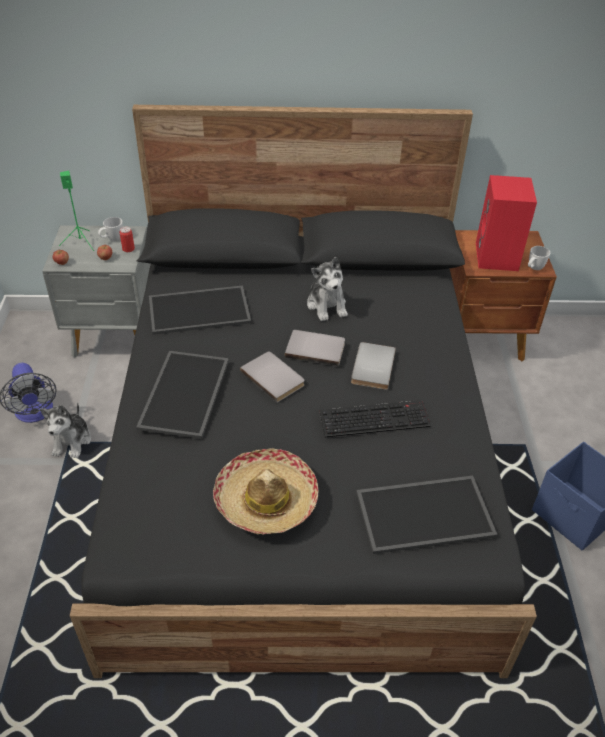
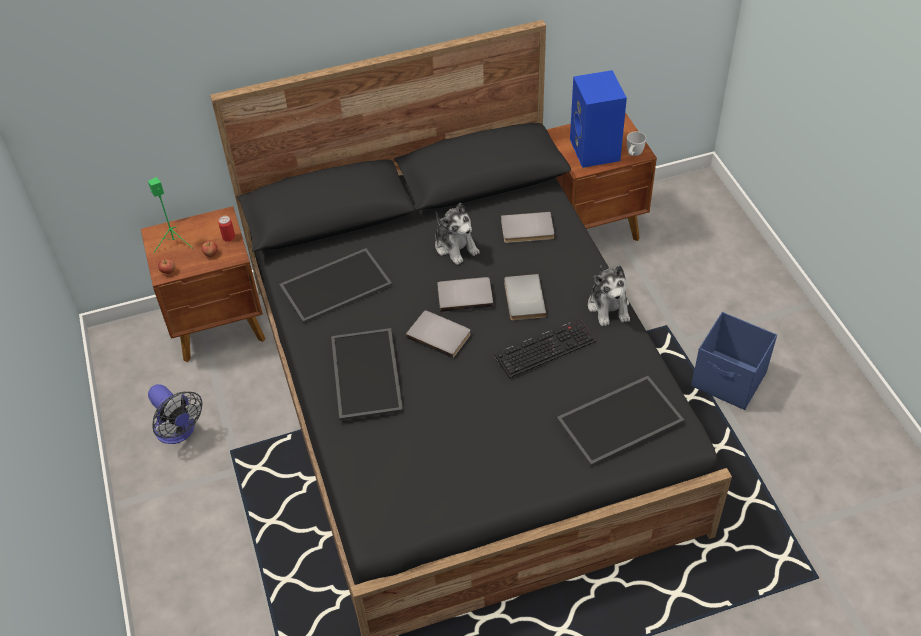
camera: 15 degrees left, 5 degrees up
plush toy [40,403,91,458] -> plush toy moved to [588,265,630,326]
grey nightstand [42,225,151,358] -> brown nightstand [141,206,265,362]
white mug [98,217,123,241] -> none
hat [213,448,318,535] -> none
red speaker [476,175,537,271] -> blue speaker [570,70,627,168]
none -> grey book [501,212,555,243]

